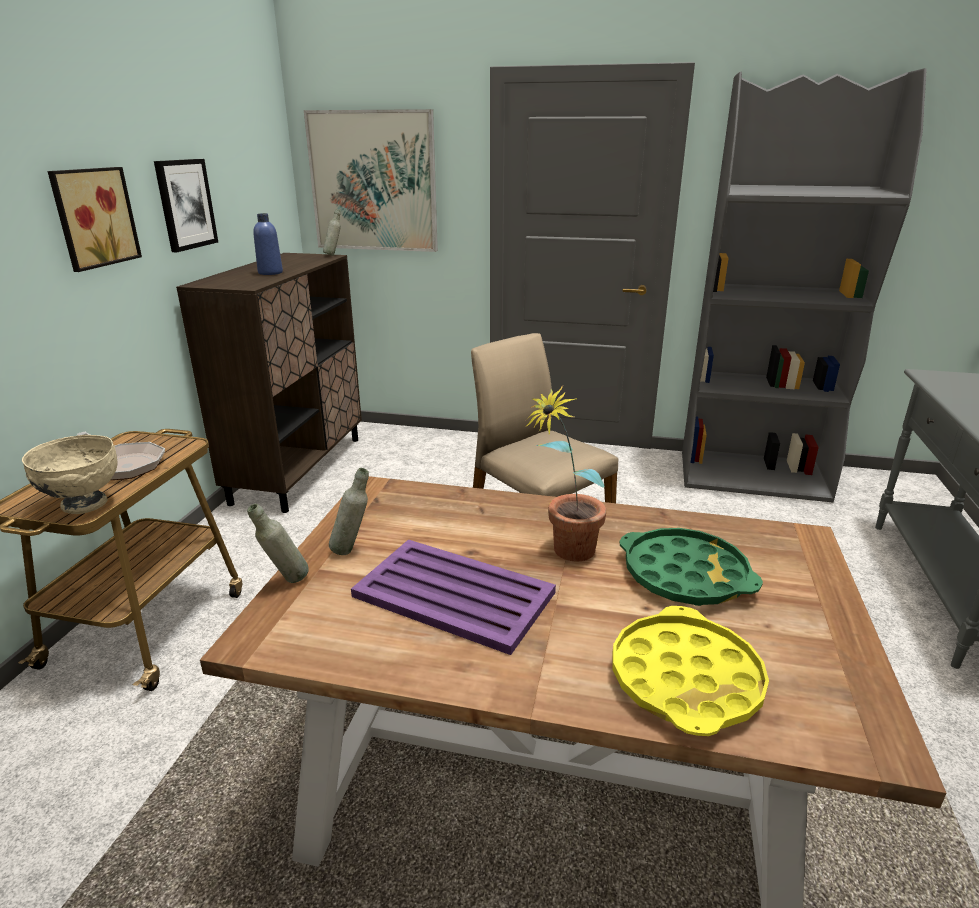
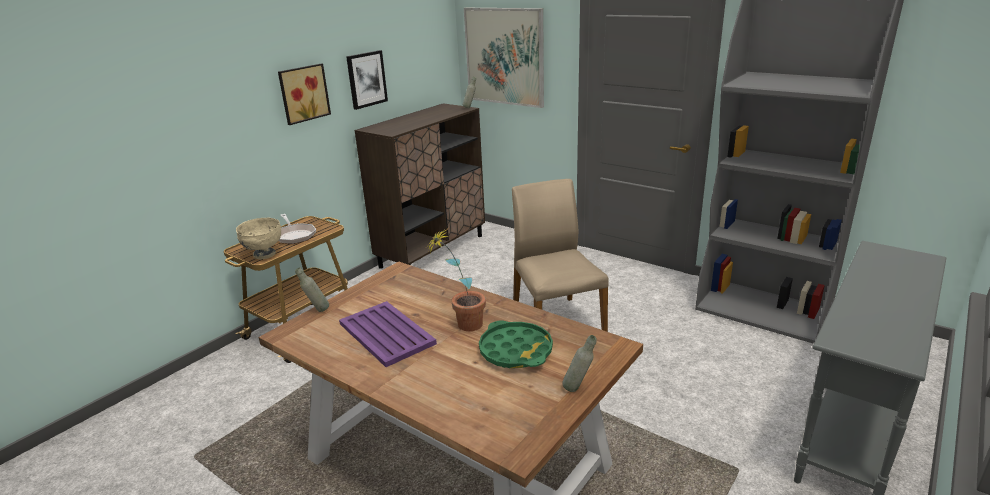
camera: 25 degrees right, 0 degrees up
blue bottle [253,213,283,275] -> none
grey bottle [329,468,369,555] -> grey bottle moved to [562,335,597,392]
yellow tray [612,606,769,736] -> none

